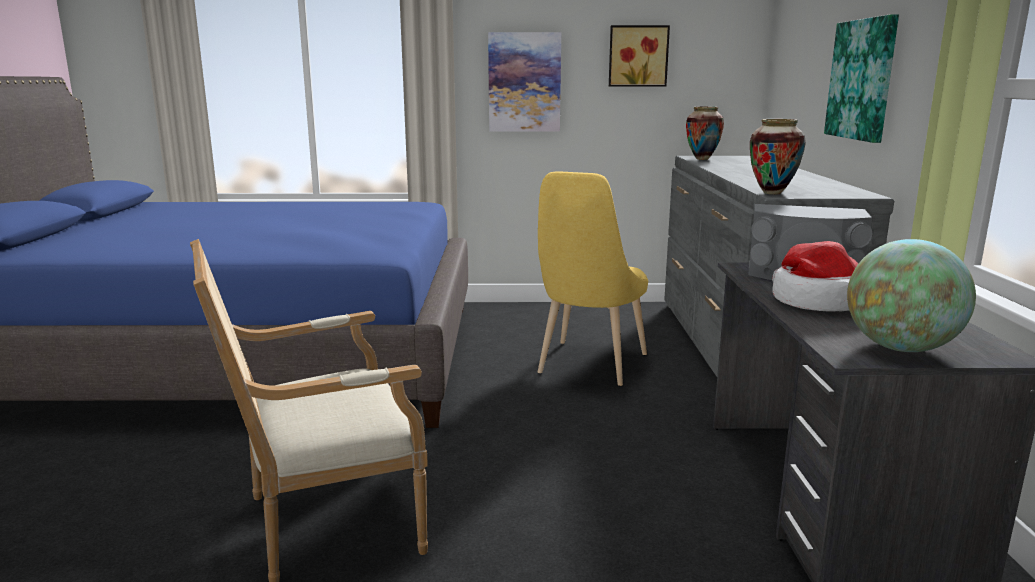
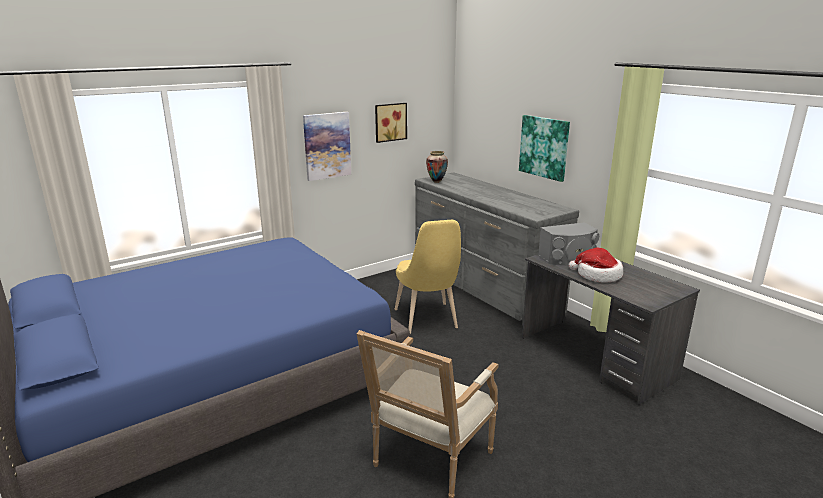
camera: 35 degrees left, 5 degrees up
vase [750,119,806,194] -> none
globe [847,239,976,352] -> none

